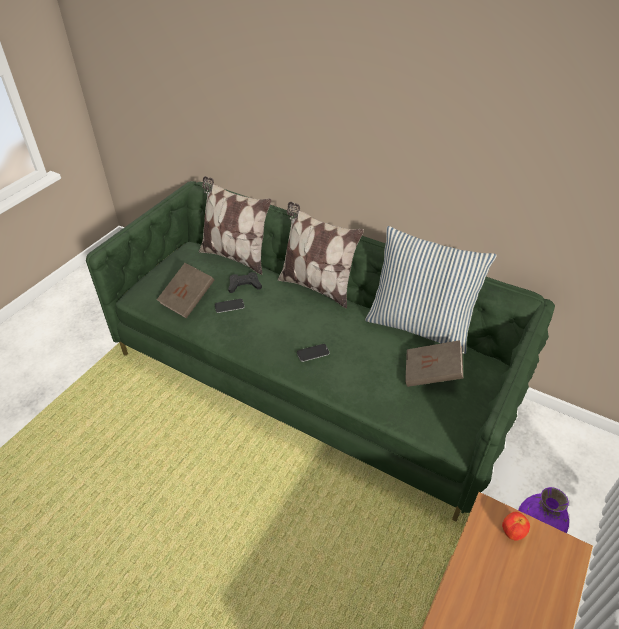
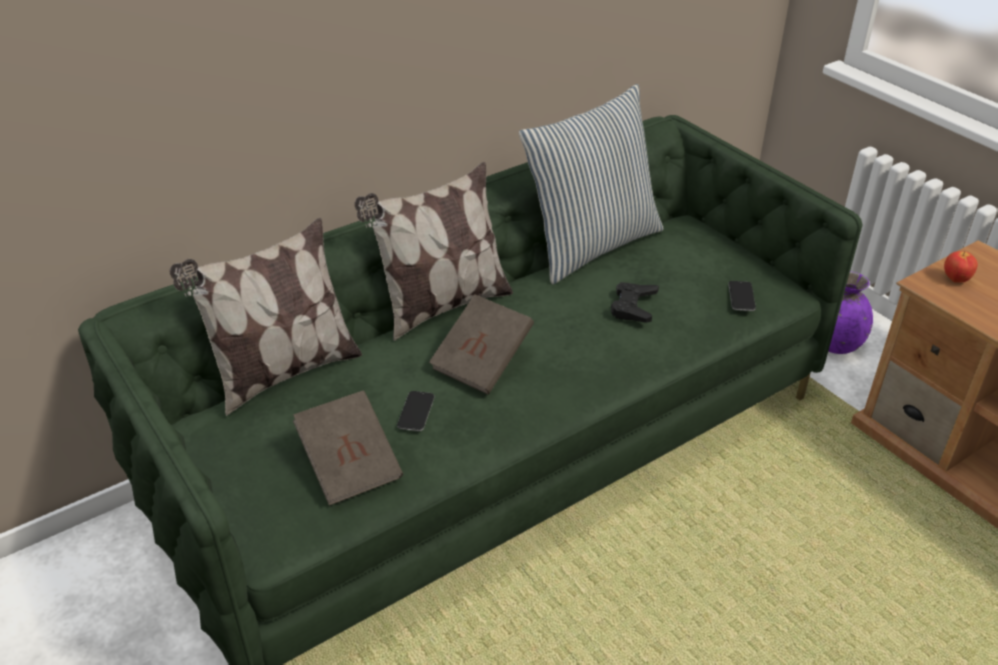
camera: 65 degrees left, 5 degrees down
black game controller [228,272,262,293] -> black game controller moved to [611,282,659,323]
phone [297,344,330,362] -> phone moved to [728,281,756,311]
brown book [405,340,463,387] -> brown book moved to [429,294,534,395]

